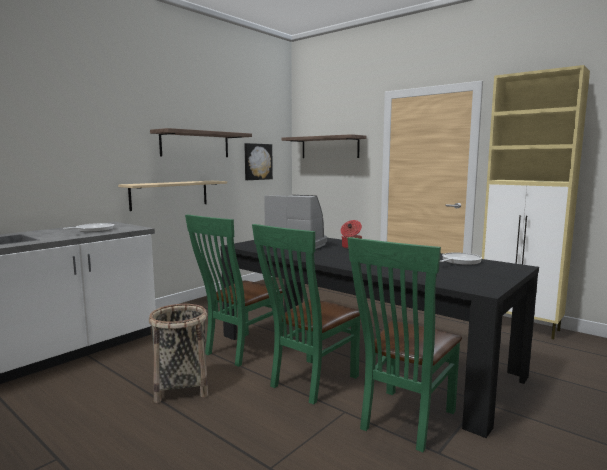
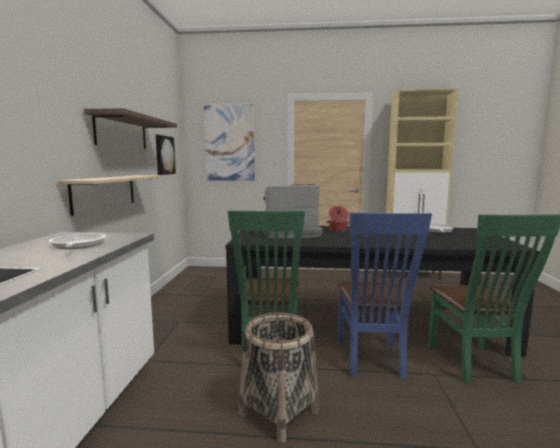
camera: 35 degrees left, 0 degrees up
green chair [252,224,360,405] -> blue chair [338,213,432,378]
shelf [281,134,367,158] -> picture [204,103,255,181]

